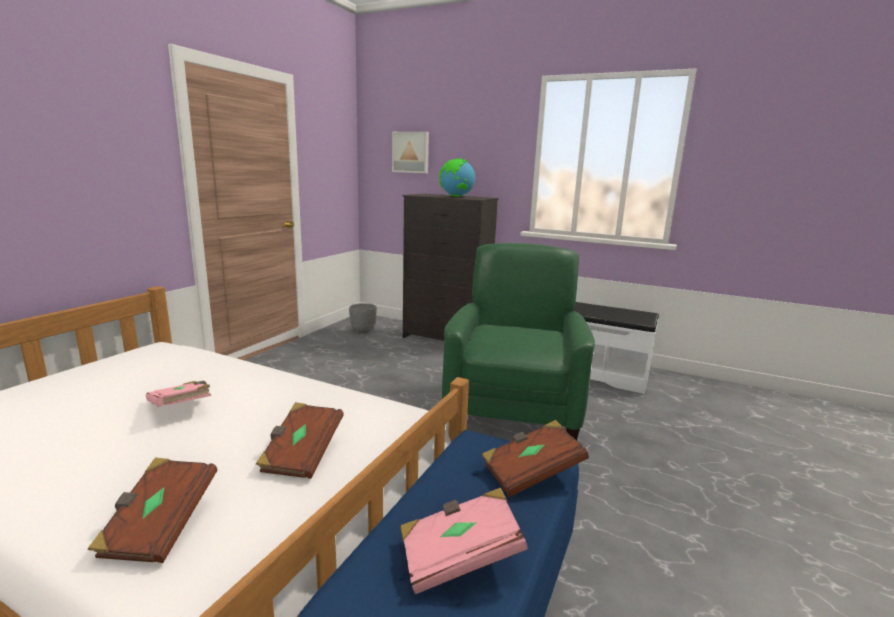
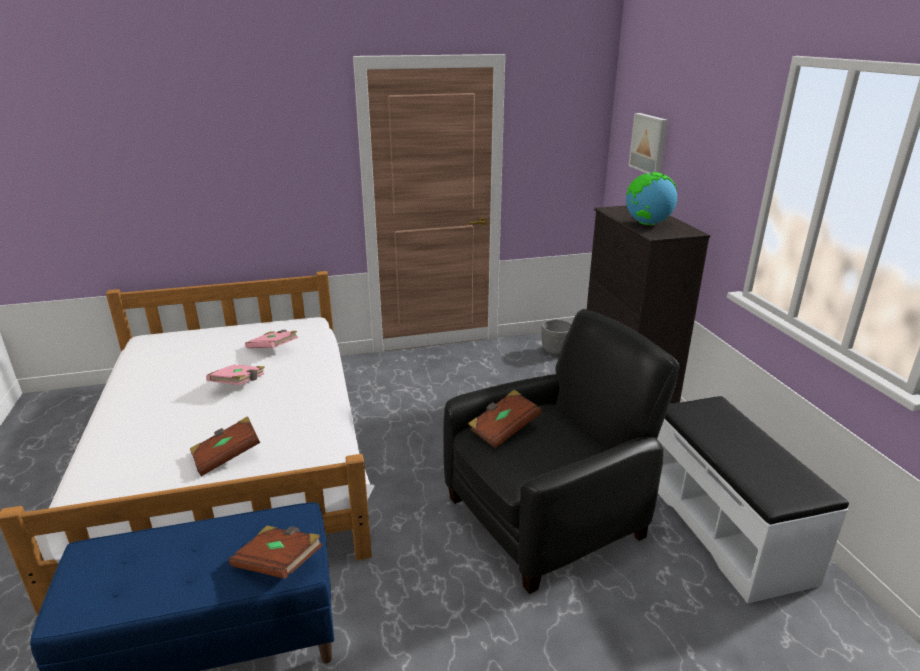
camera: 50 degrees right, 10 degrees up
brown book [87,457,217,563] -> brown book moved to [468,390,542,448]
pink book [400,487,528,594] -> pink book moved to [245,330,298,348]
green armchair [442,243,595,440] -> black armchair [443,309,680,594]

